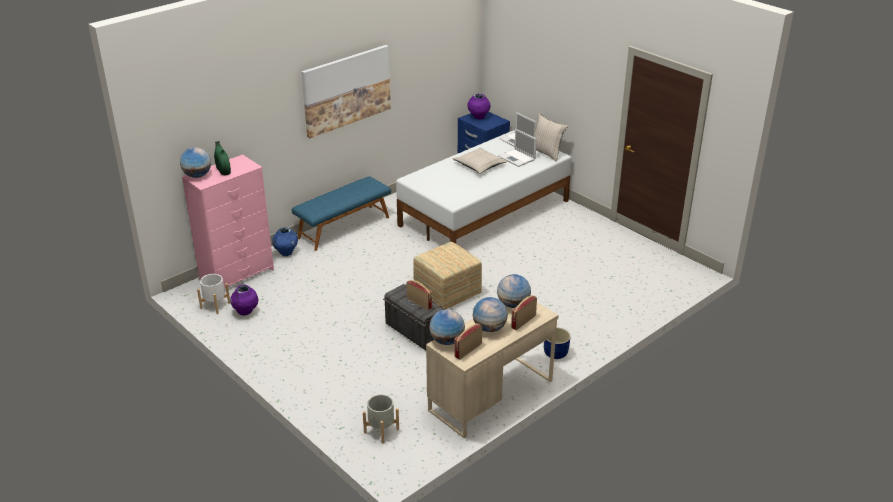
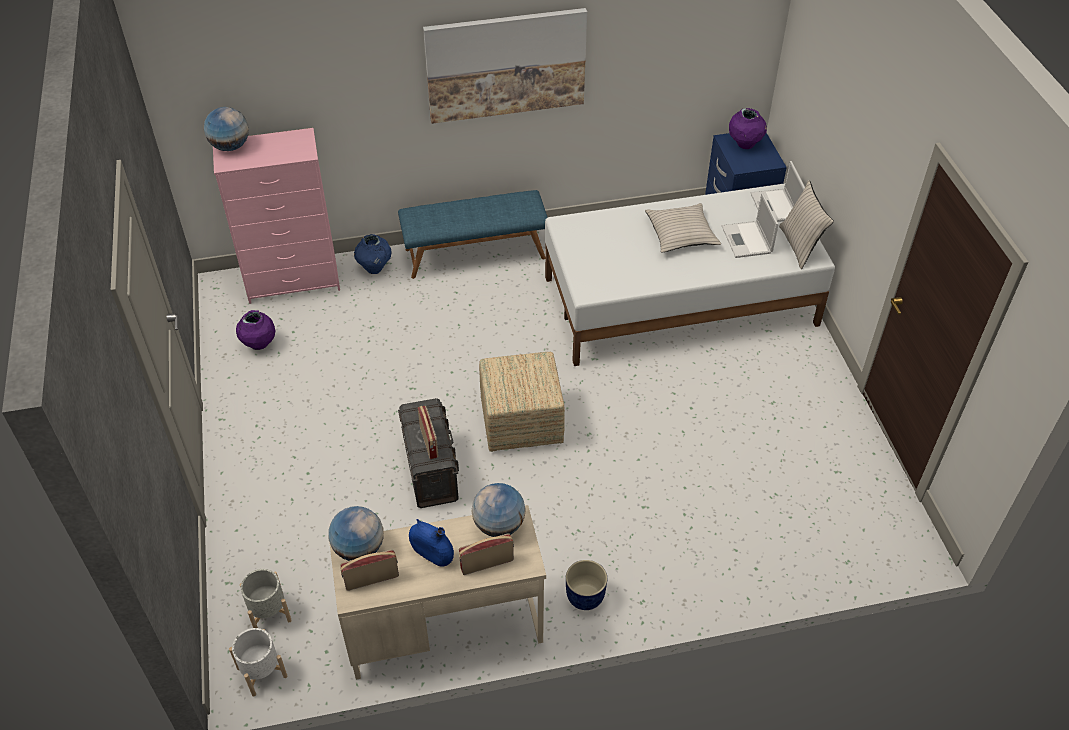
camera: 30 degrees right, 15 degrees up
white planter [197,274,230,314] -> white planter moved to [229,628,287,697]
green vase [214,141,231,175] -> none
globe [473,297,508,332] -> blue vase [409,519,454,567]

